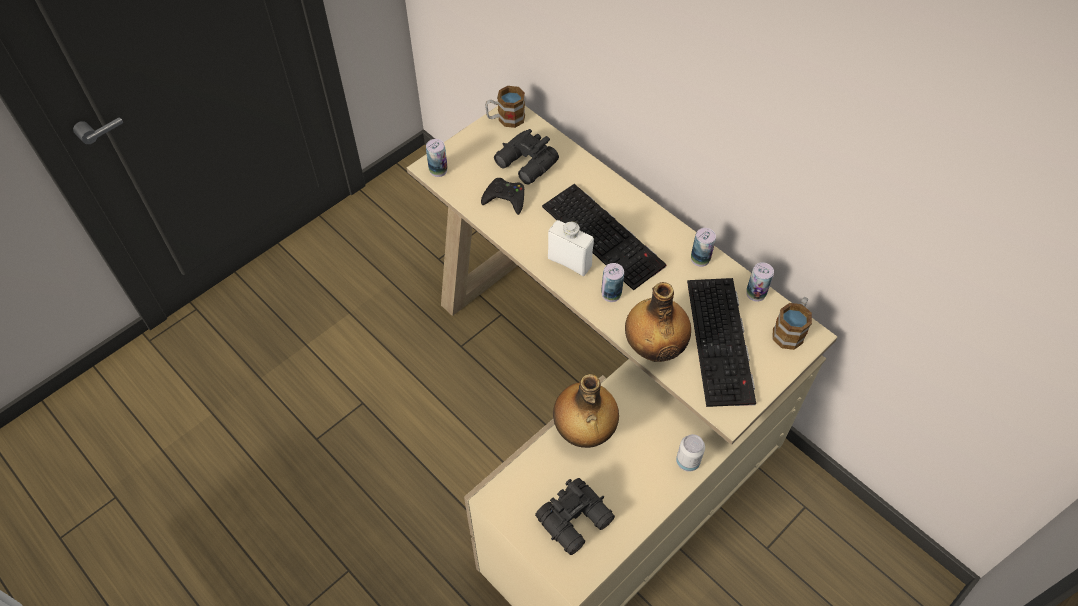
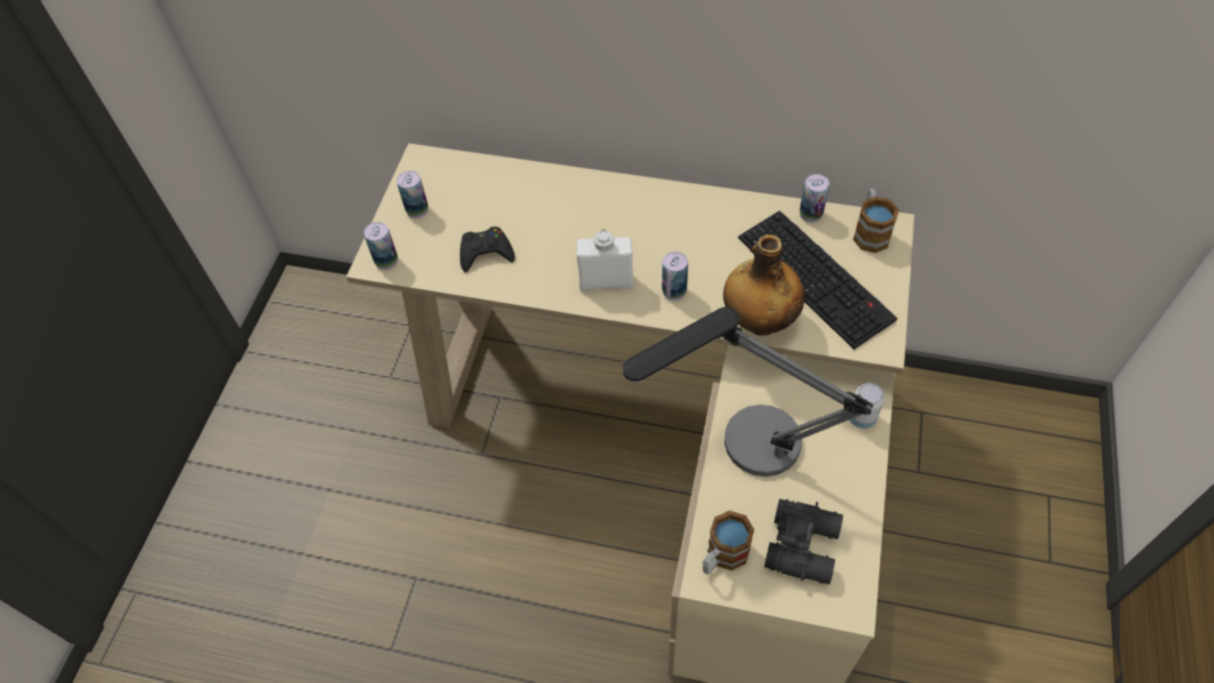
camera: 30 degrees left, 0 degrees up
mug [485,86,525,128] -> mug moved to [703,510,754,574]
black binoculars [494,129,559,185] -> none
keyboard [542,184,667,291] -> none
bottle [553,374,619,448] -> table lamp [623,307,873,477]
can [691,228,716,267] -> can moved to [397,171,428,218]

